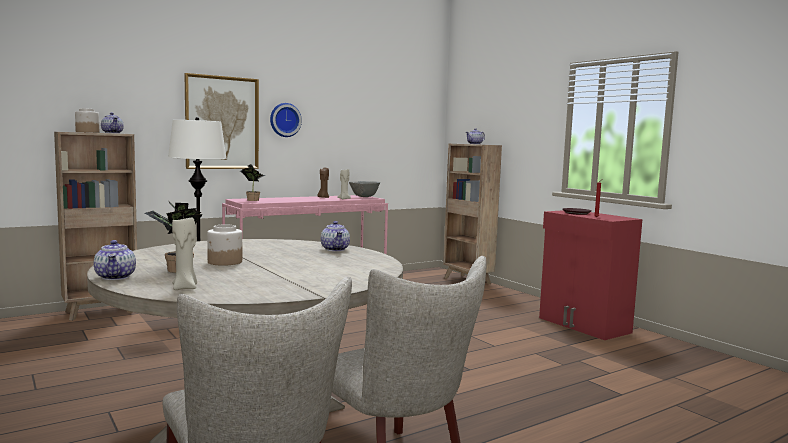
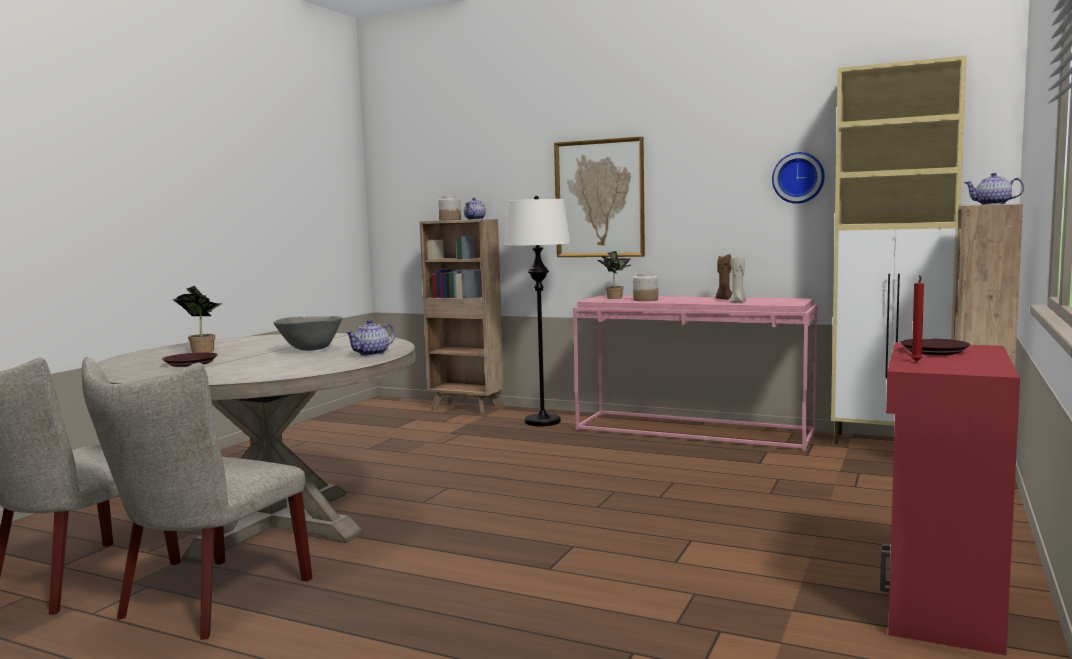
camera: 60 degrees right, 0 degrees up
teapot [94,240,136,280] -> none
beige candle [172,217,197,290] -> none
jar [207,224,242,266] -> jar moved to [633,272,658,301]
wall clock [270,103,302,137] -> wall clock moved to [772,152,825,204]
grey bowl [349,181,380,197] -> grey bowl moved to [274,316,343,351]
none -> brown plate [162,352,218,367]
none -> beige cabinet [831,55,967,445]

